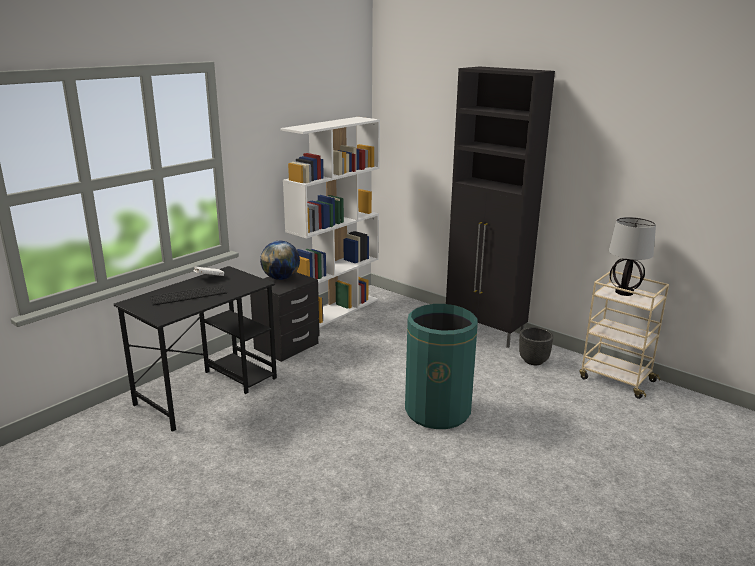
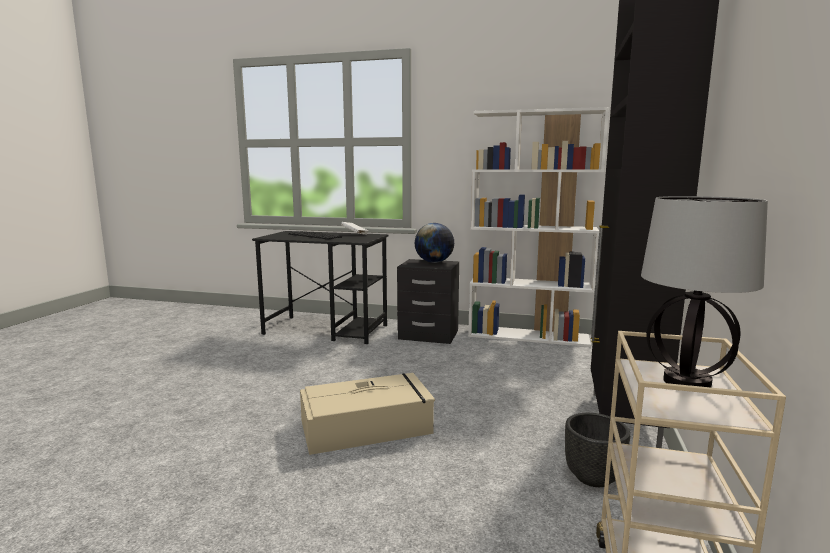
camera: 65 degrees right, 10 degrees down
green trash can [405,304,478,429] -> beige storage box [300,373,435,455]

